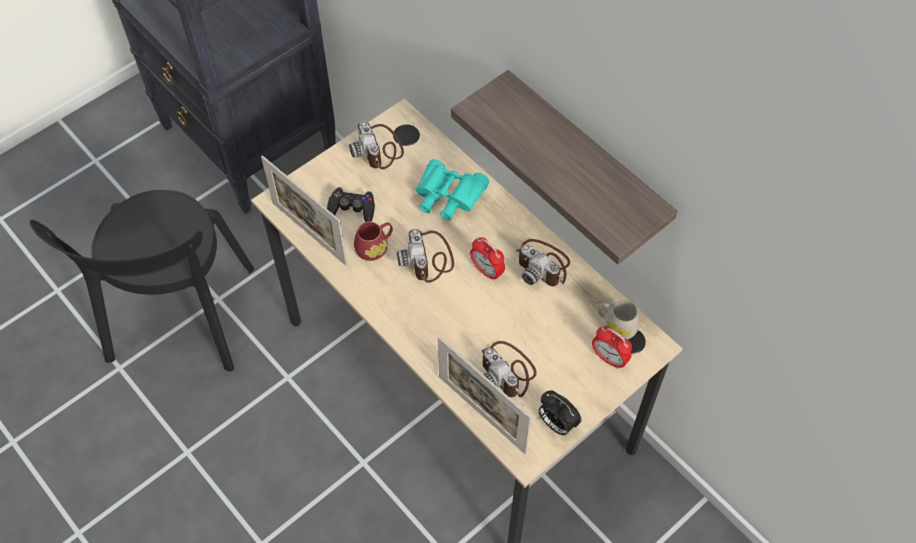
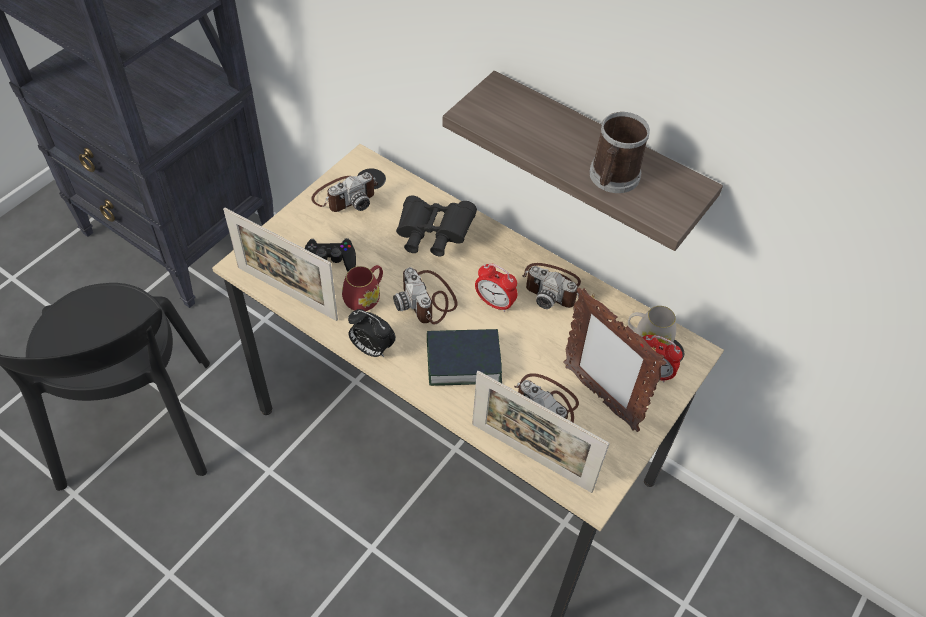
camera: 15 degrees left, 5 degrees down
camera [349,121,404,169] -> camera turned 90 degrees counterclockwise [311,172,378,212]
turquoise binoculars [415,159,489,221] -> black binoculars [396,196,477,256]
alarm clock [538,391,582,435] -> alarm clock moved to [348,309,396,357]
none -> book [427,329,502,386]
none -> picture frame [563,288,667,432]
none -> mug [589,112,650,193]

